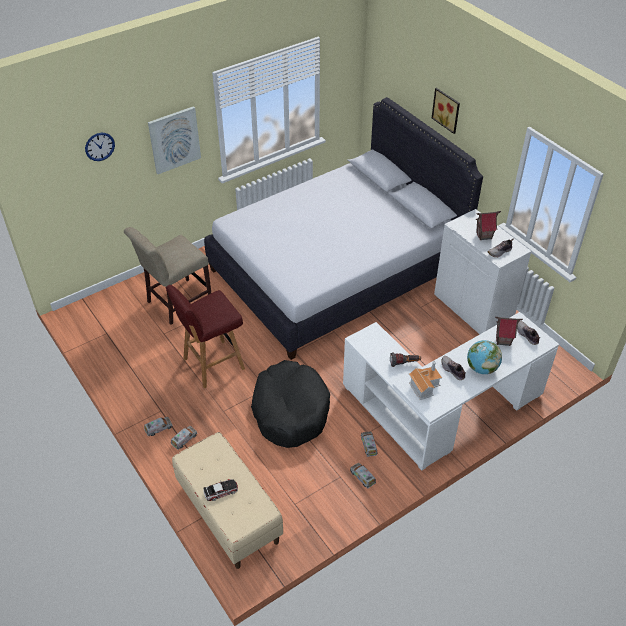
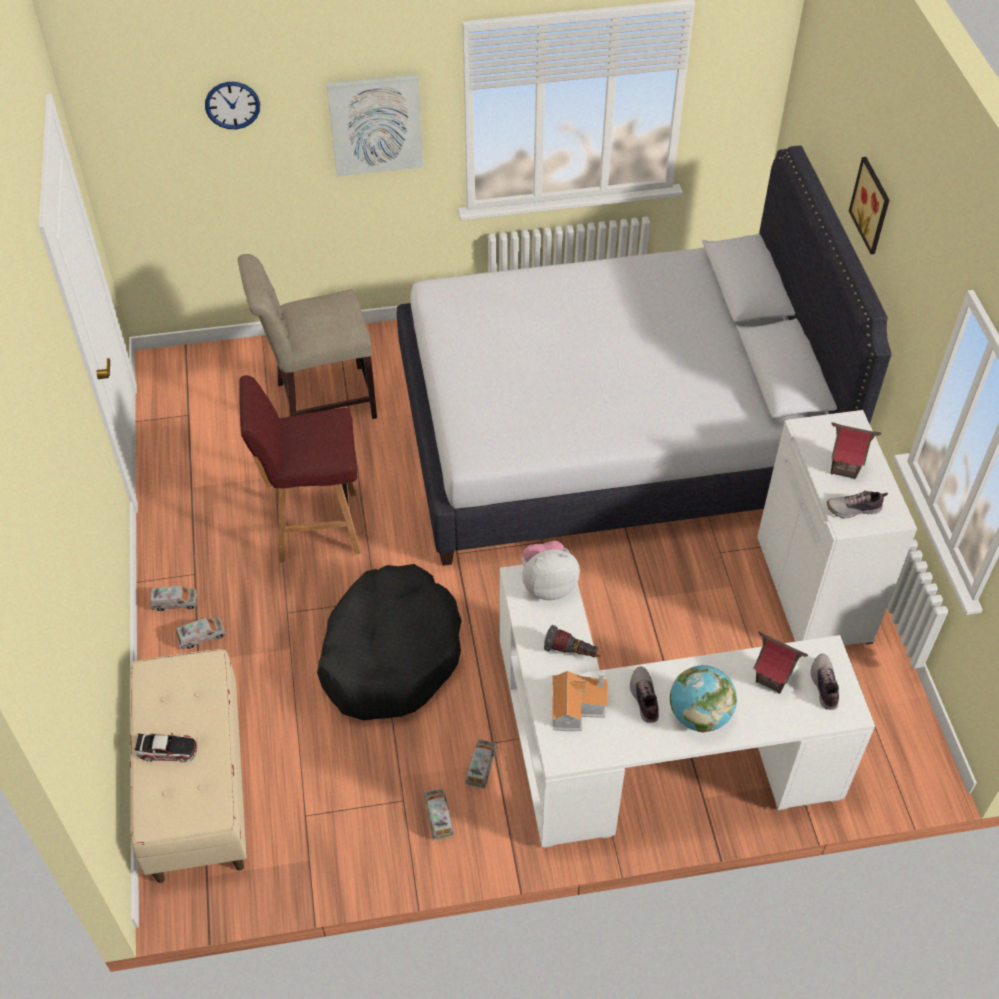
camera: 25 degrees right, 5 degrees up
none -> plush toy [522,541,580,600]

